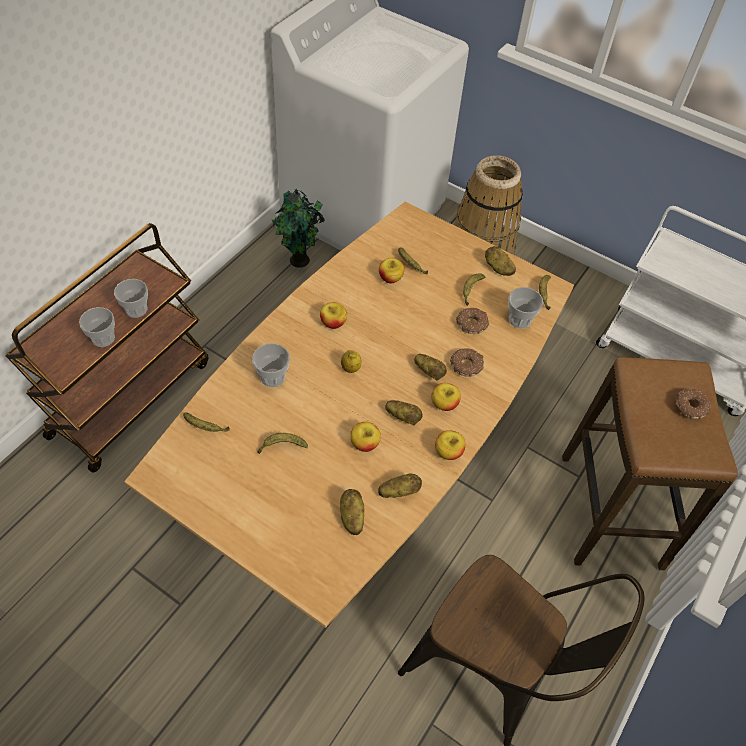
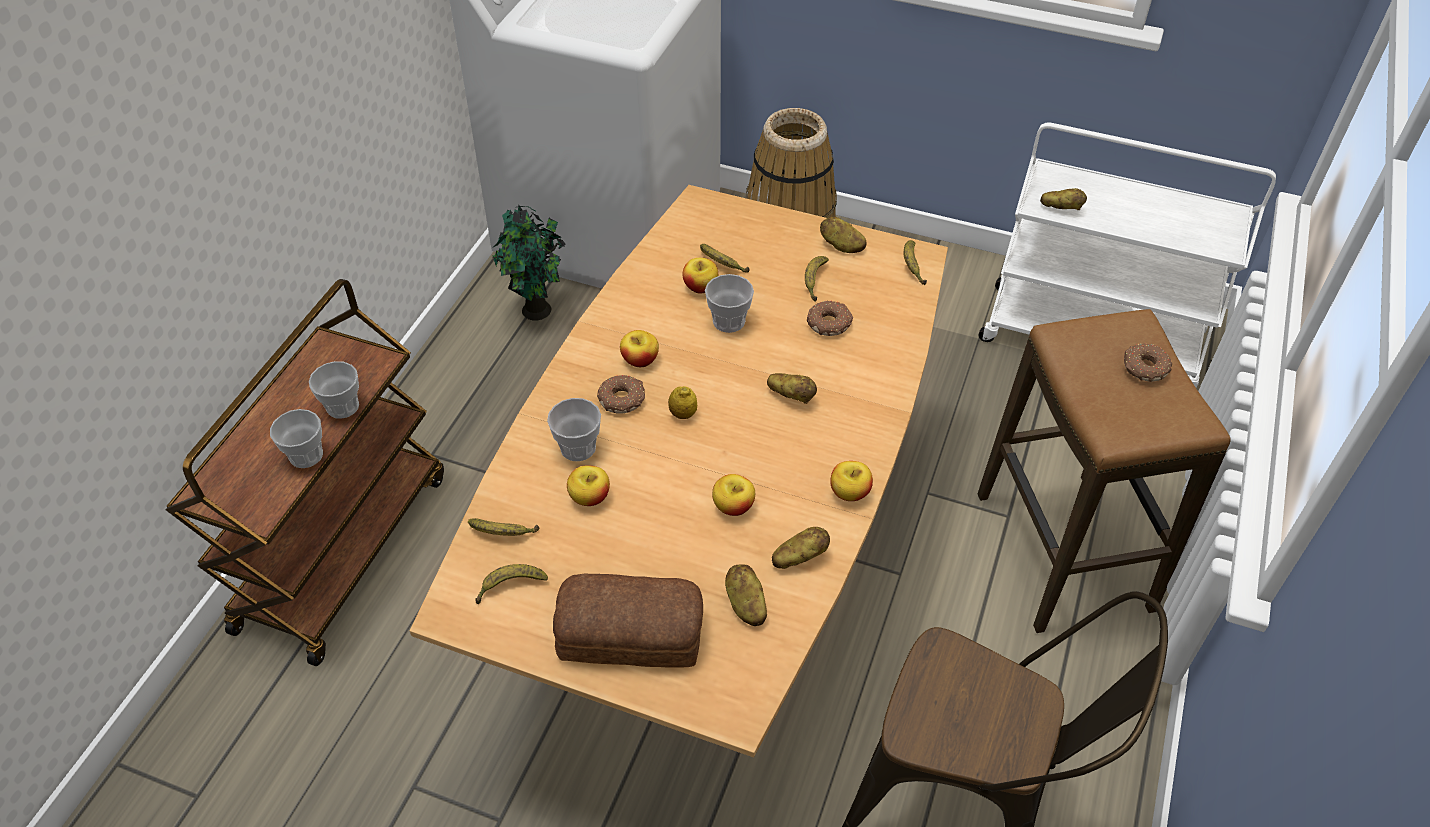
camera: 10 degrees left, 5 degrees down
banana [258,433,308,454] -> banana moved to [476,564,548,604]
potato [385,400,423,425] -> potato moved to [1040,188,1087,210]
apple [431,383,461,411] -> apple moved to [567,465,610,506]
donut [450,348,484,377] -> donut moved to [597,375,645,414]
cup [508,287,543,328] -> cup moved to [705,274,754,333]
none -> bread [553,574,703,668]

